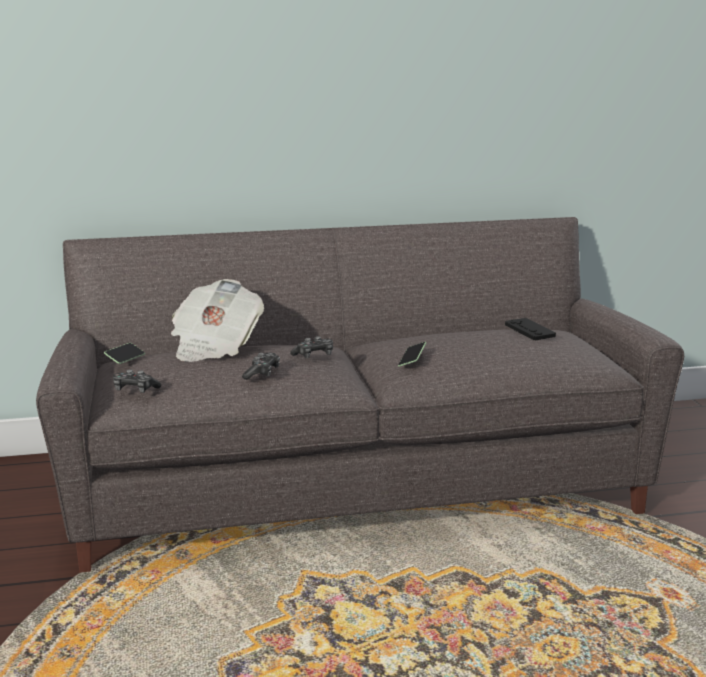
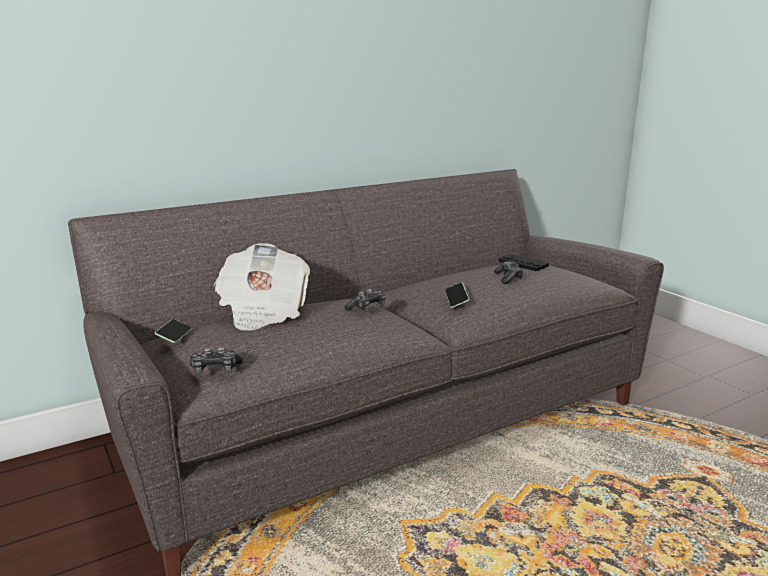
camera: 20 degrees left, 0 degrees up
game controller [242,353,280,380] -> game controller moved to [494,261,524,284]

